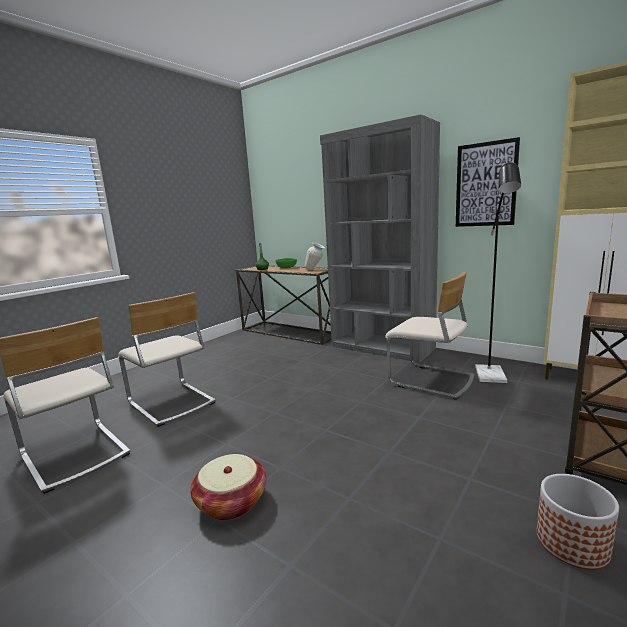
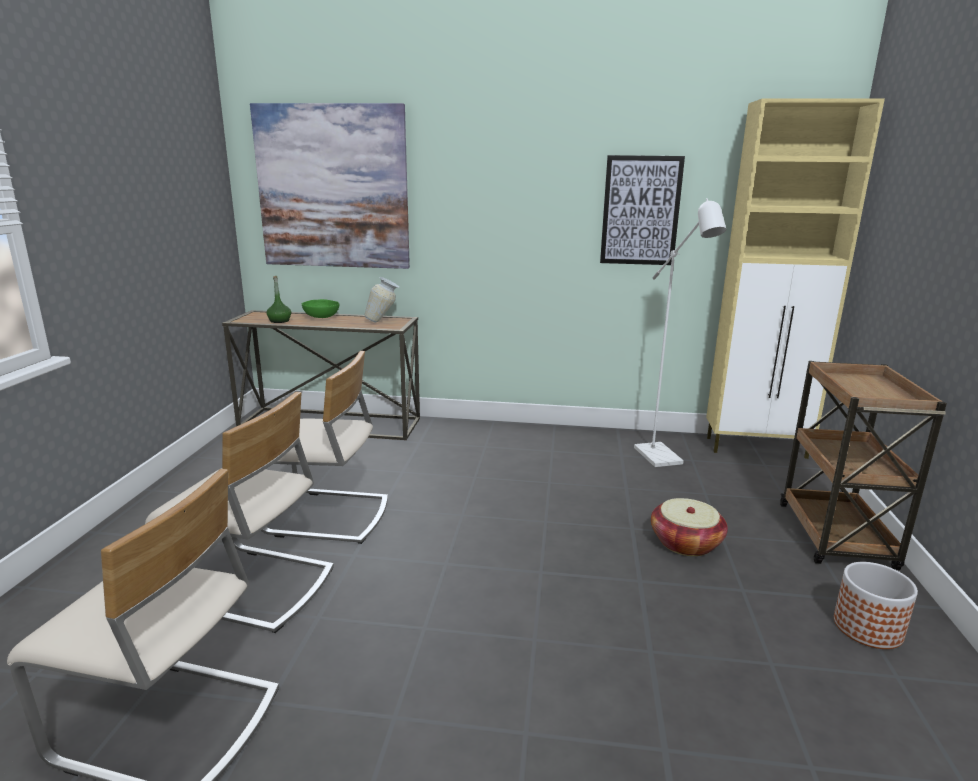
camera: 30 degrees left, 5 degrees up
basket [190,454,266,520] -> basket moved to [651,498,728,556]
grey bookcase [320,114,440,363] -> none
beige chair [385,272,474,400] -> beige chair moved to [261,351,388,544]
black floor lamp [475,161,521,383] -> white floor lamp [634,198,726,467]
none -> picture [250,103,410,269]

